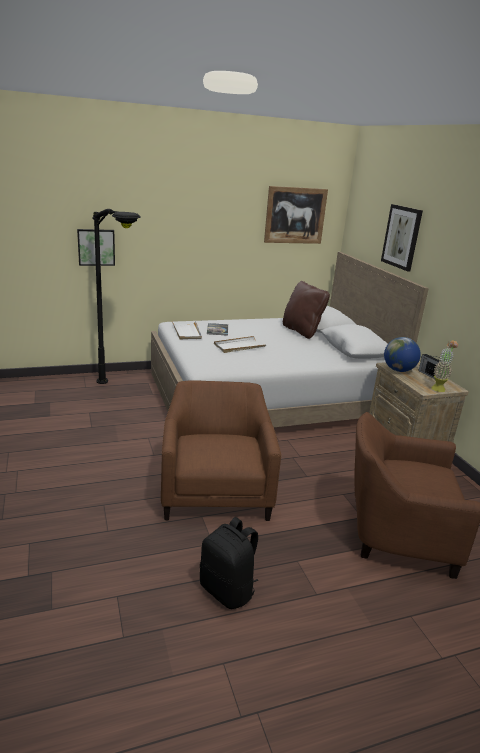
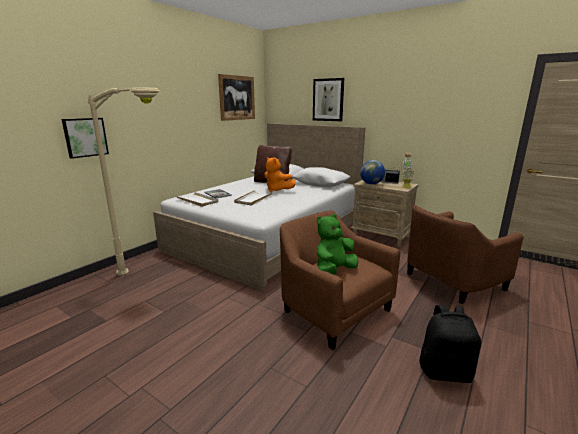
camera: 35 degrees left, 5 degrees down
black floor lamp [93,209,141,384] -> beige floor lamp [88,87,160,275]
none -> orange plush toy [264,157,295,193]
none -> green plush toy [317,214,358,275]

